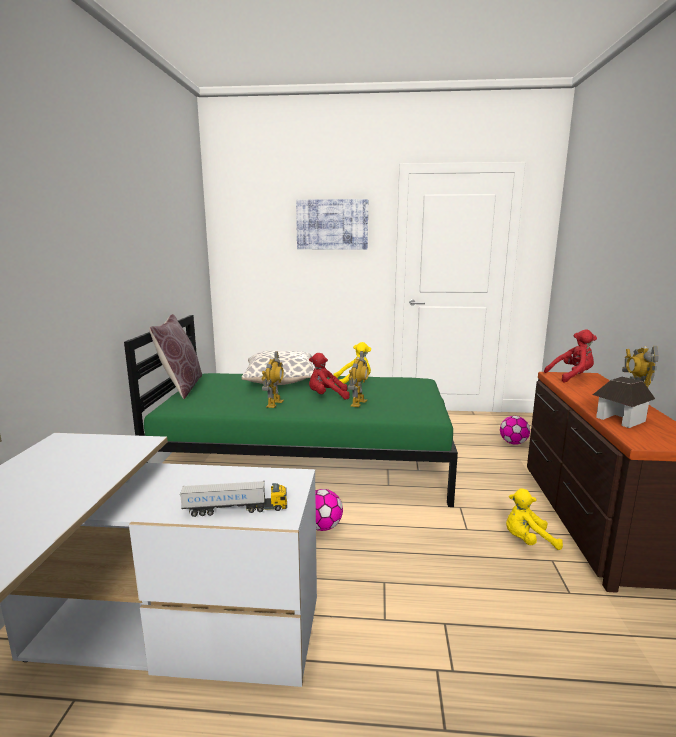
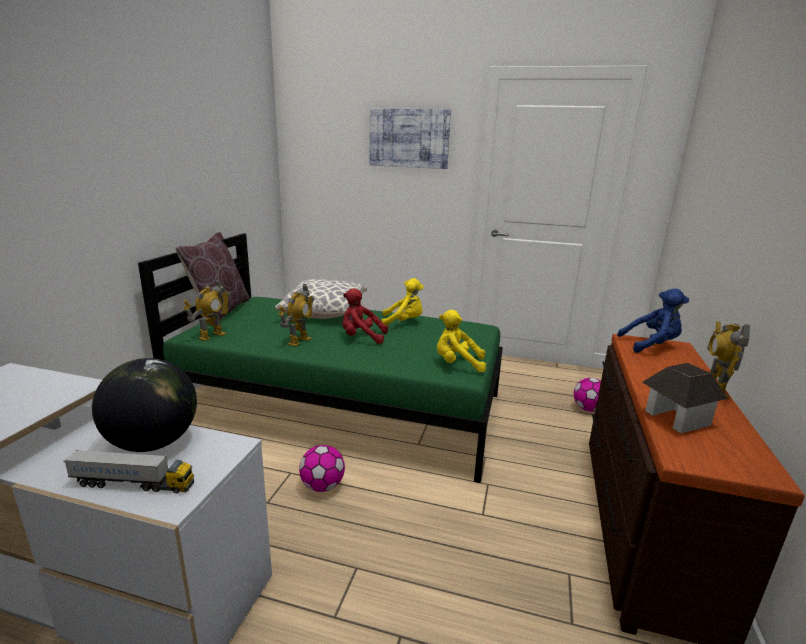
camera: 10 degrees right, 5 degrees up
toy robot [348,351,369,407] -> toy robot moved to [184,279,231,341]
yellow plush toy [506,488,563,550] -> yellow plush toy moved to [437,310,486,372]
red plush toy [544,329,597,382] -> blue plush toy [617,288,689,353]
none -> globe [92,358,197,452]

